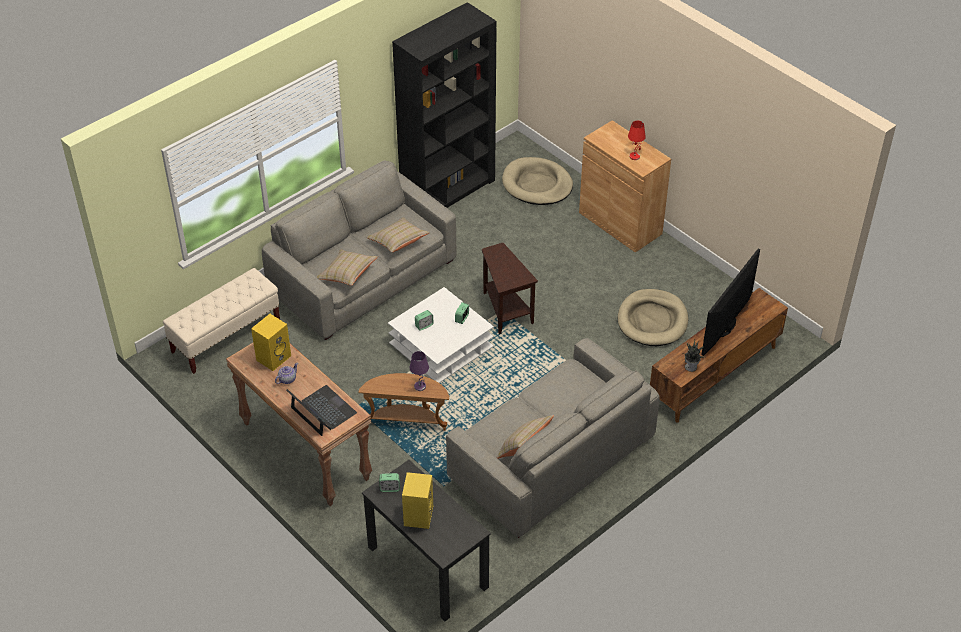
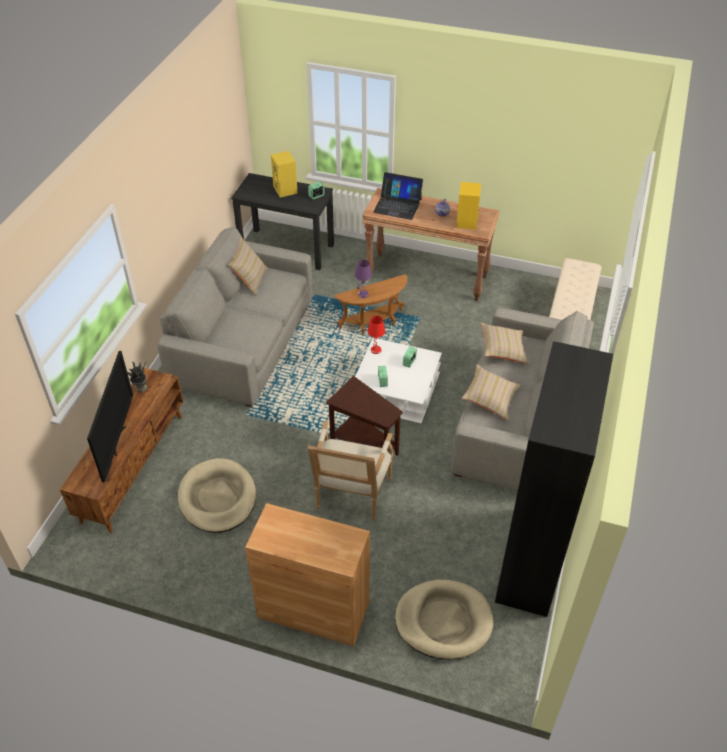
camera: 150 degrees right, 0 degrees up
red table lamp [628,121,646,160] -> red table lamp moved to [368,316,385,354]
none -> armchair [308,421,393,520]

